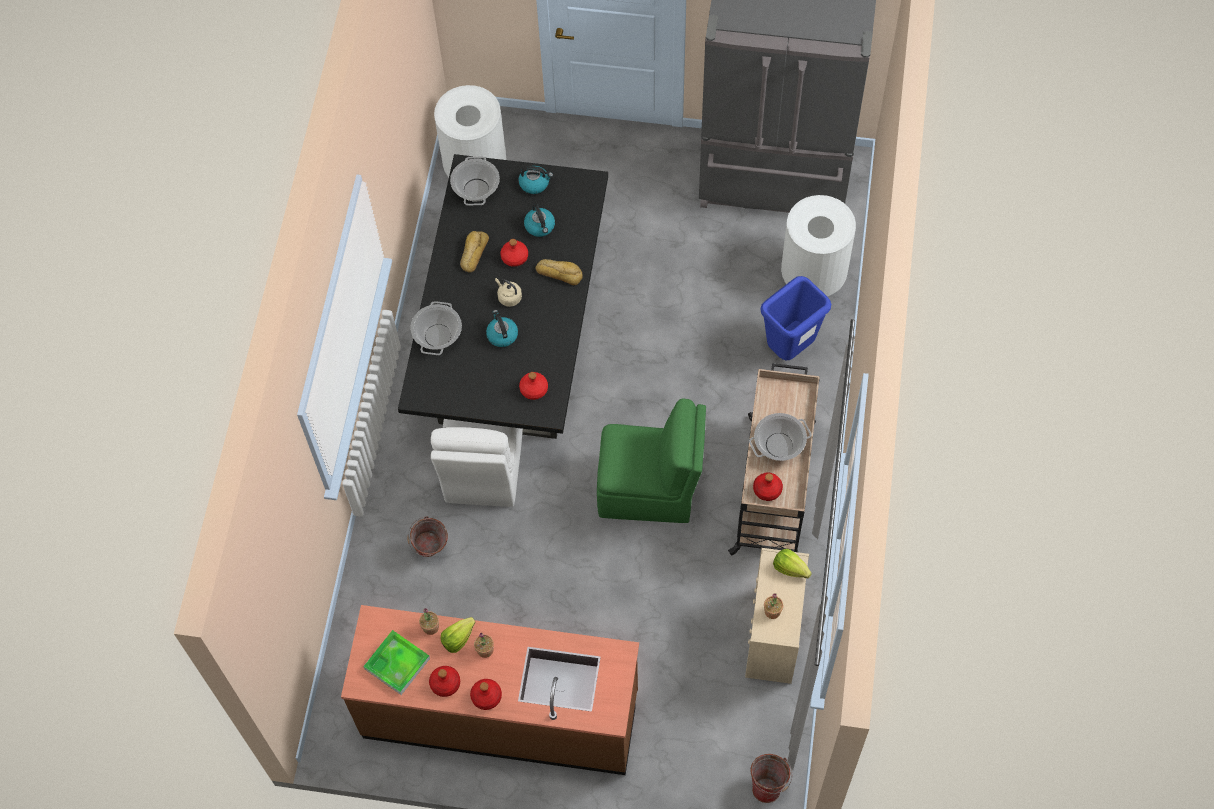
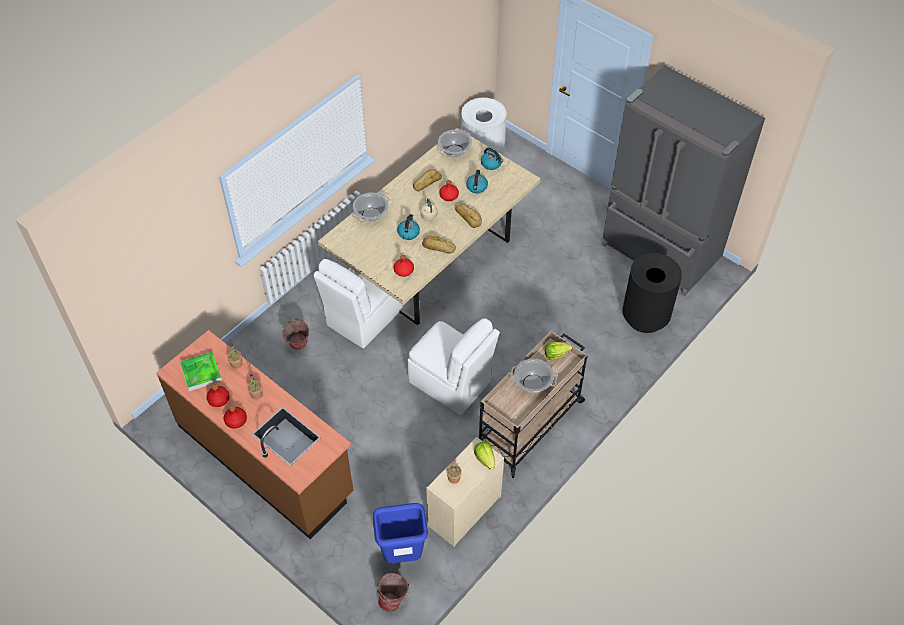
camera: 30 degrees right, 10 degrees down
black dining table [398,154,608,439] -> beige dining table [318,128,541,325]
lettuce [440,617,475,653] -> lettuce moved to [545,342,572,360]
green chair [597,398,706,523] -> white chair [408,318,500,415]
red bottle [753,473,783,501] -> none
blue trash can [760,276,831,360] -> blue trash can moved to [373,503,428,564]
white trash can [781,195,856,297] -> black trash can [623,253,682,333]
none -> bread [422,235,456,254]

